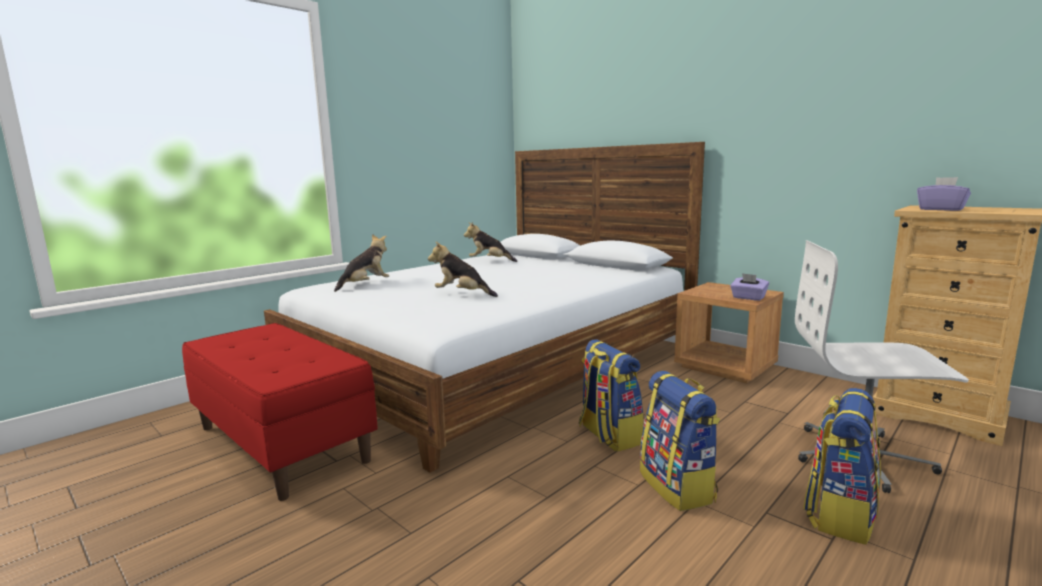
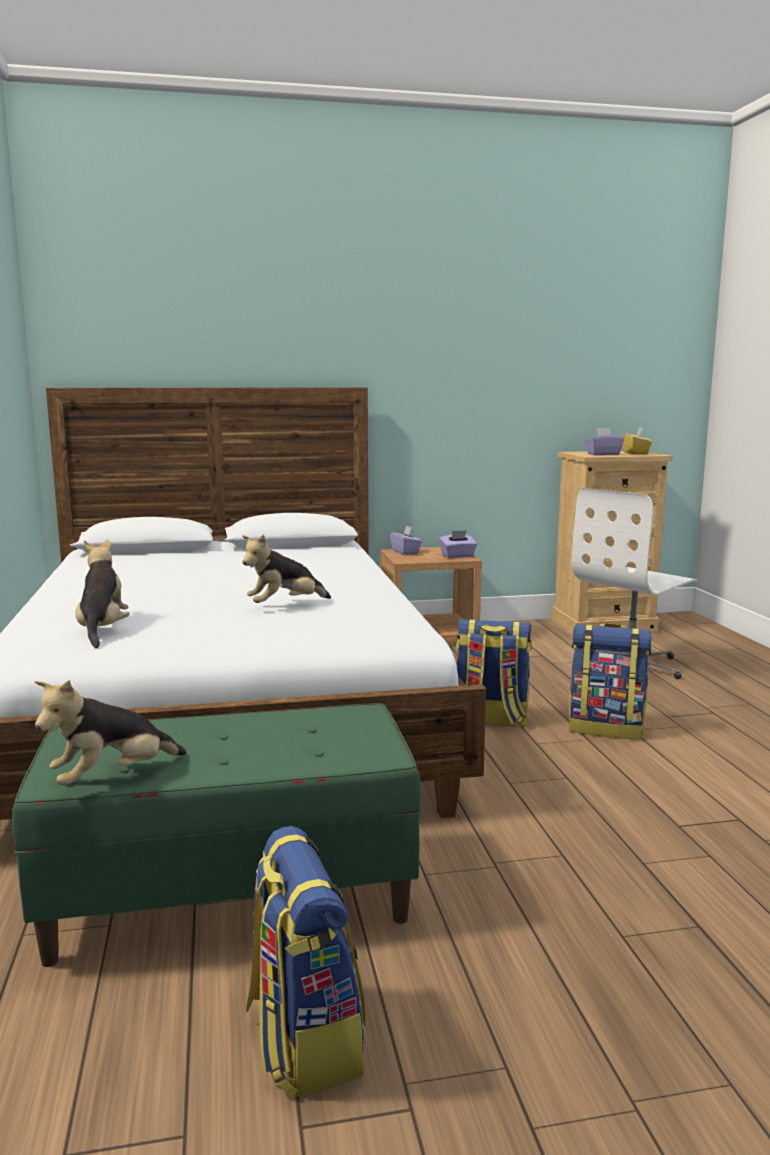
camera: 55 degrees left, 0 degrees up
red bench [182,323,378,501] -> green bench [12,703,421,967]
plush toy [464,222,517,262] -> plush toy moved to [35,680,187,786]
backpack [803,388,881,545] -> backpack moved to [246,826,366,1098]
none -> purple tissue box [390,525,422,555]
none -> yellow tissue box [622,427,652,454]

